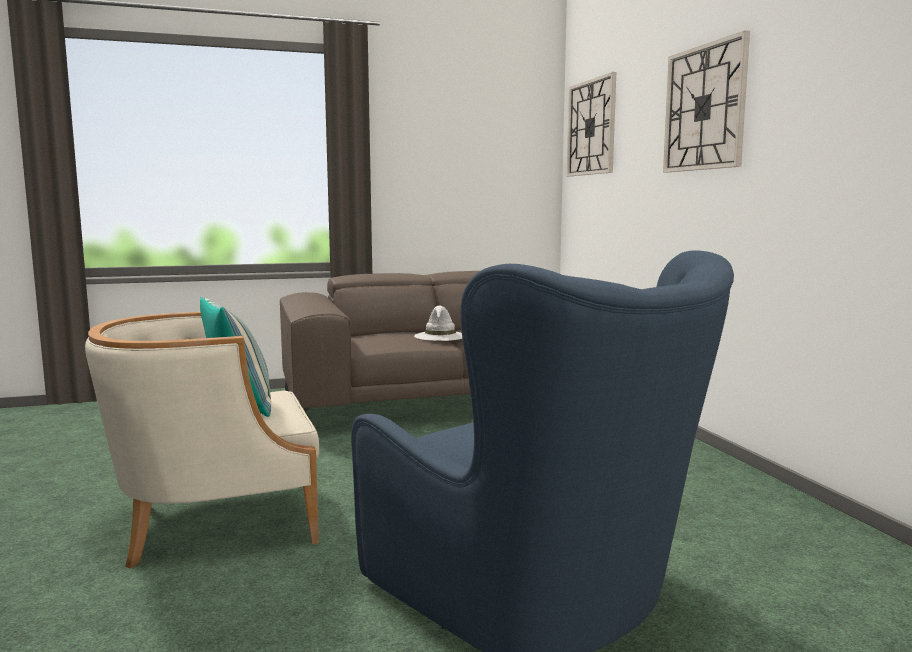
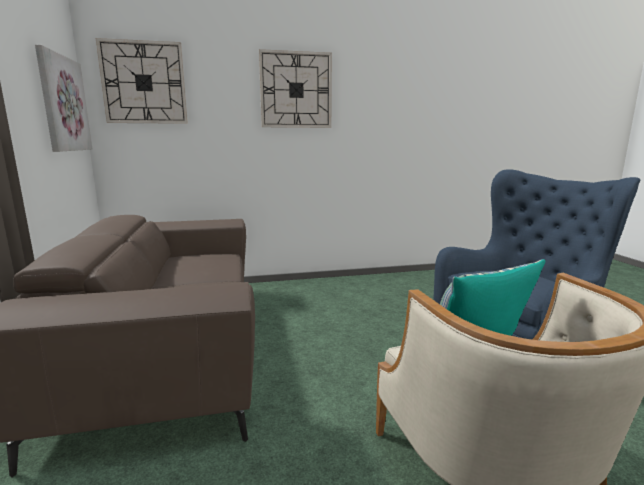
camera: 85 degrees left, 5 degrees up
white hat [414,306,462,341] -> none
none -> picture [35,45,92,152]

